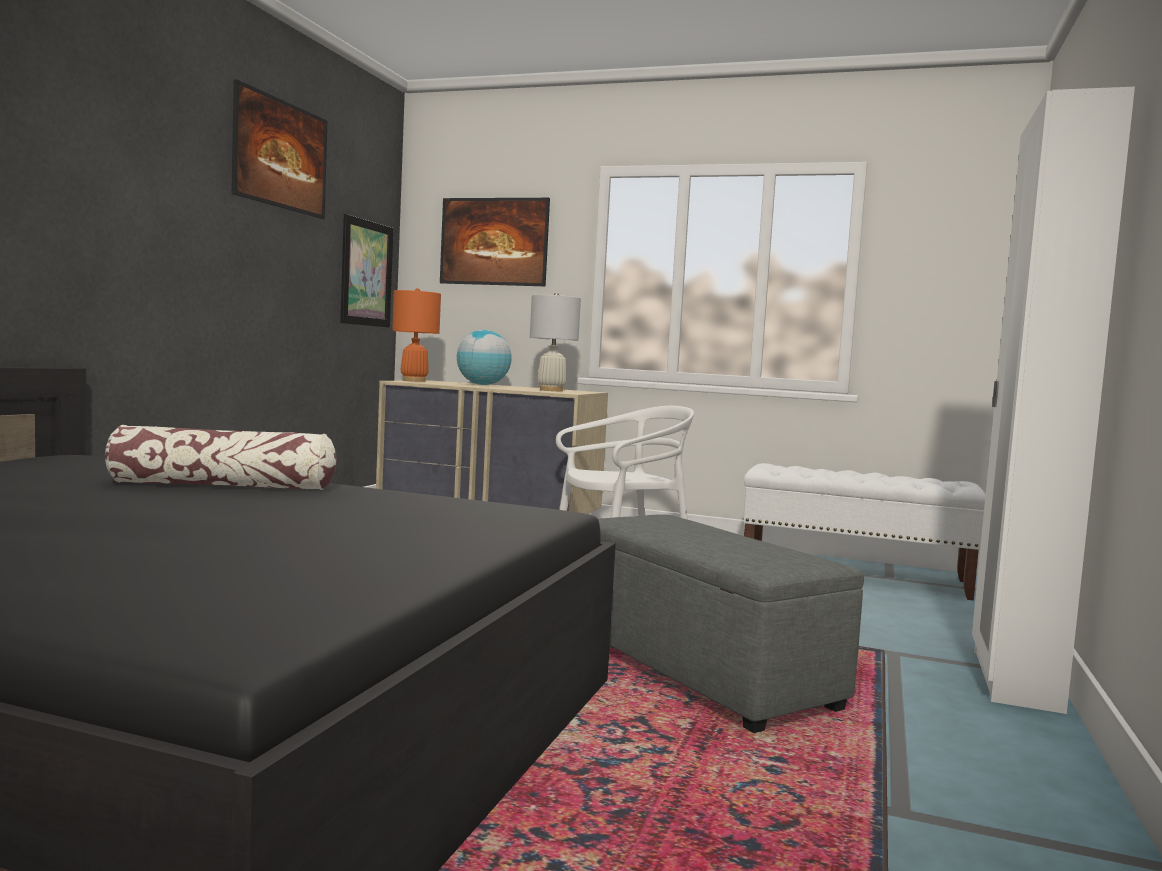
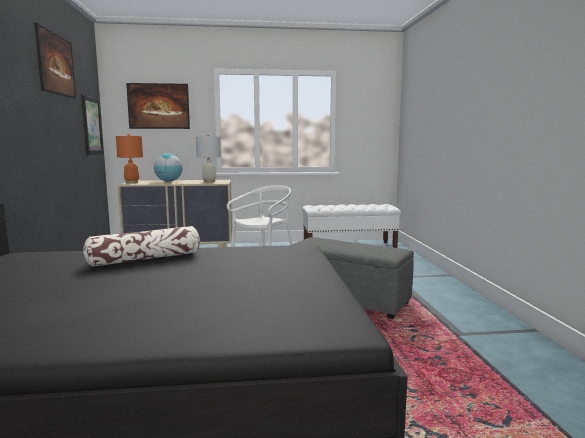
camera: 25 degrees left, 5 degrees up
white wardrobe [972,87,1135,714] -> none

